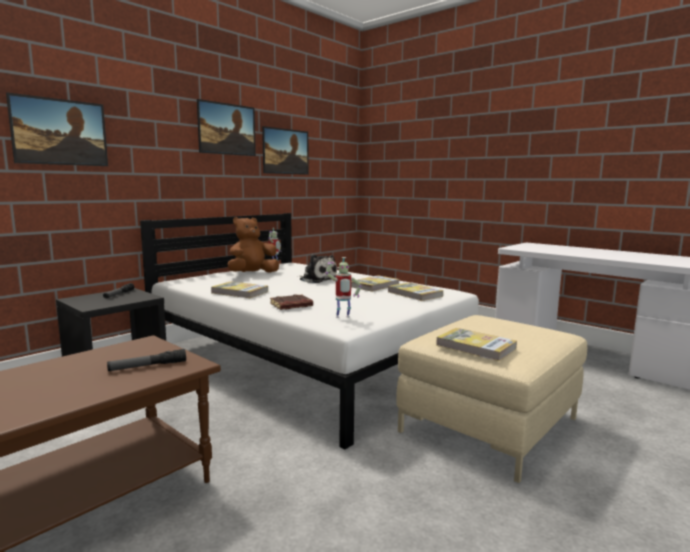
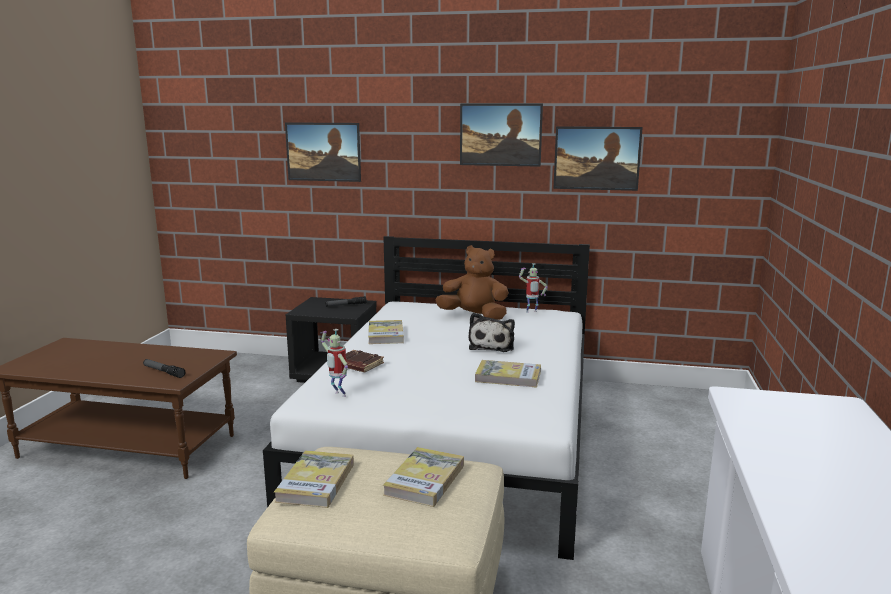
camera: 60 degrees right, 5 degrees up
book [388,283,443,301] -> book moved to [383,447,464,507]

